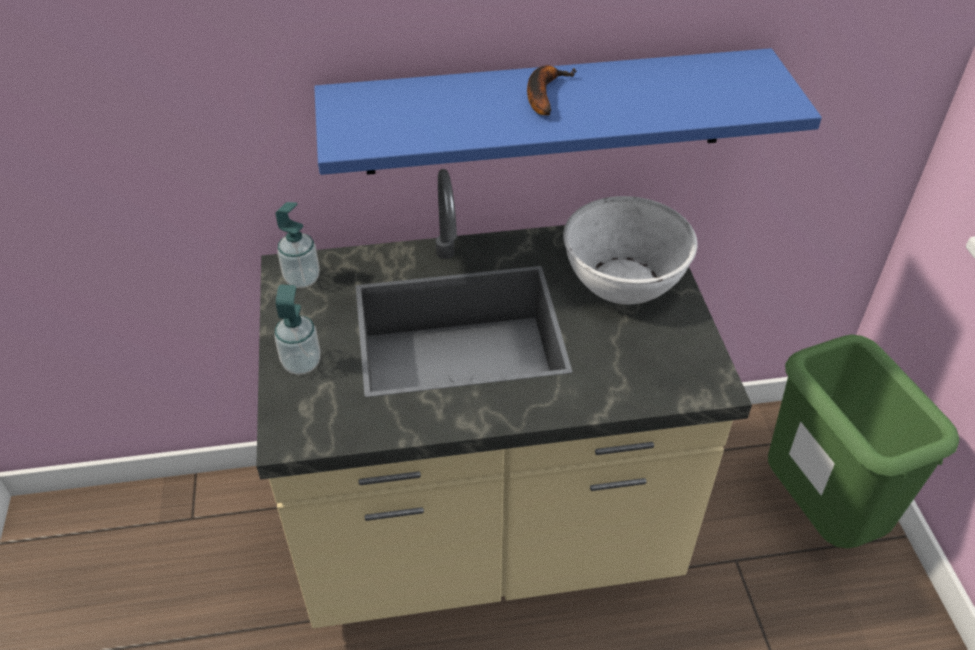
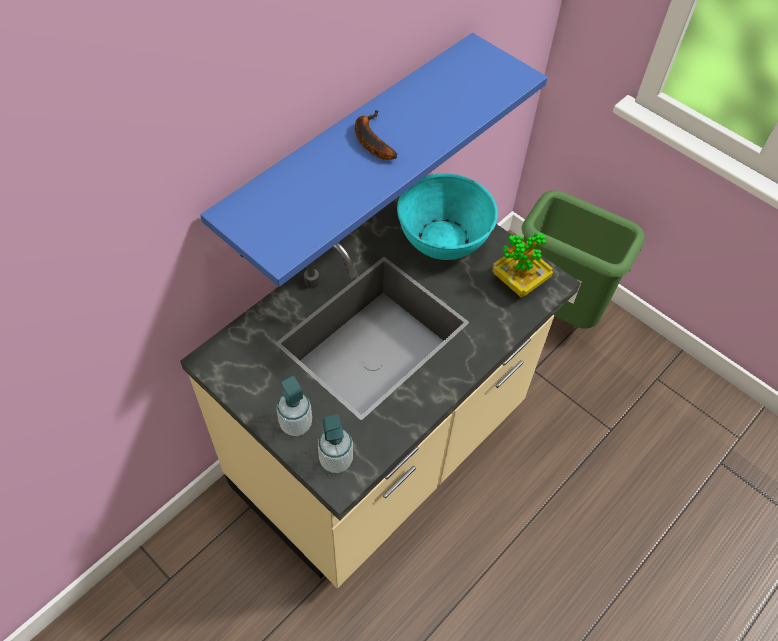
camera: 40 degrees left, 10 degrees up
soap dispenser [275,202,319,288] -> soap dispenser moved to [318,414,353,473]
white bowl [563,196,697,305] -> turquoise bowl [397,173,498,260]
none -> potted plant [492,233,553,298]

